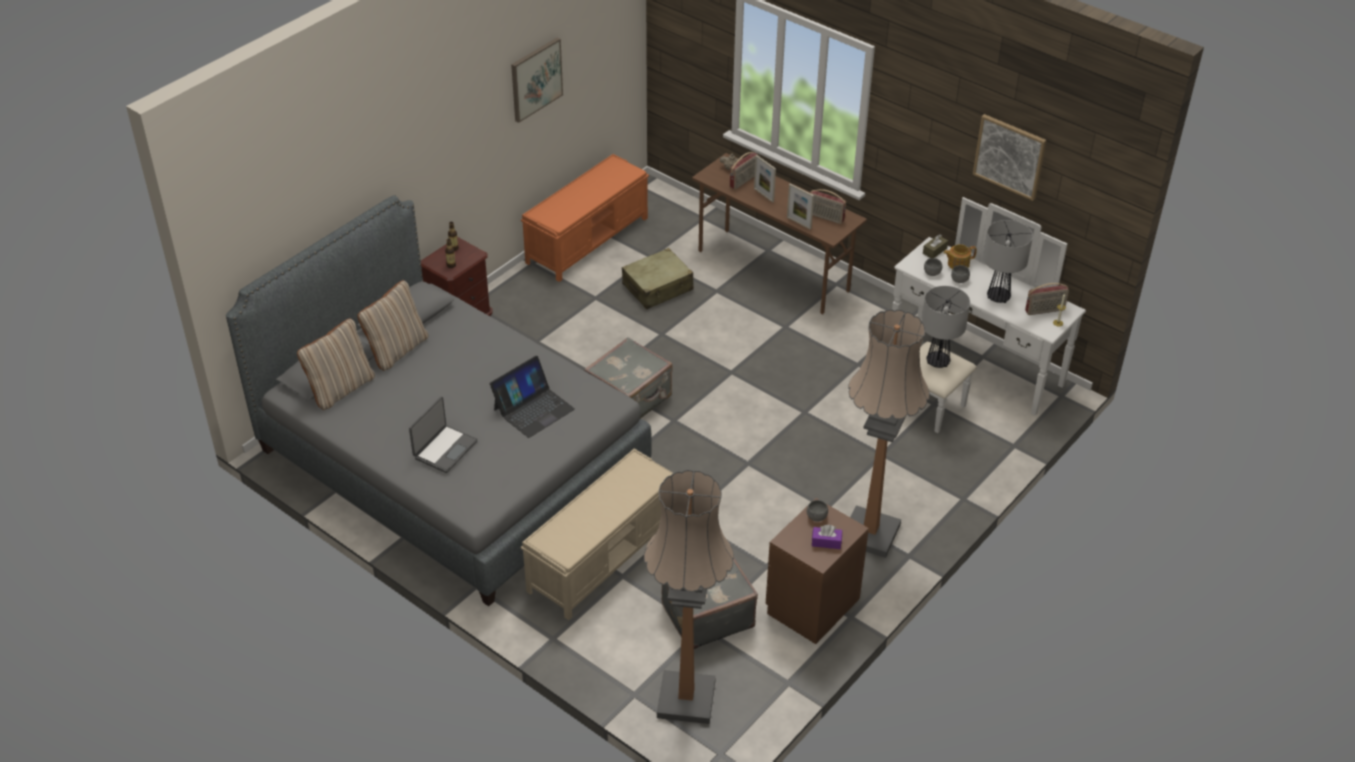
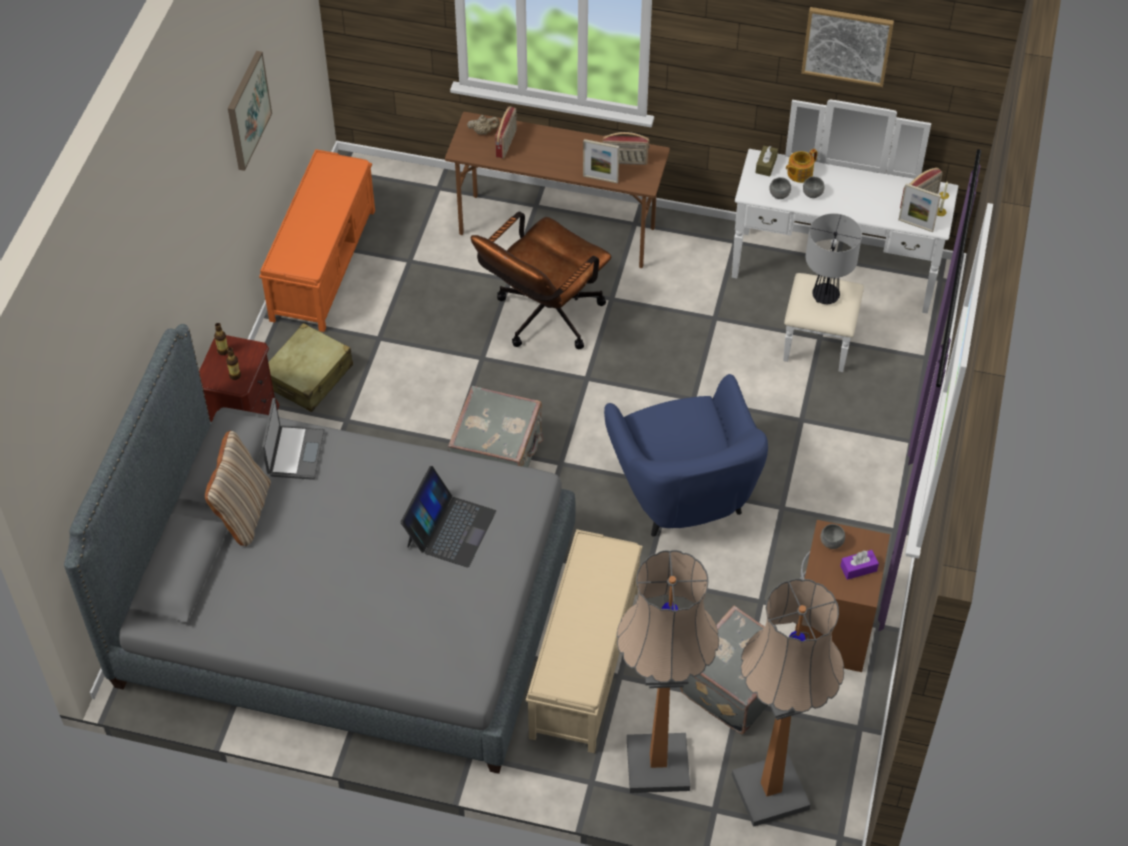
camera: 25 degrees left, 10 degrees up
beige pillow [297,318,375,410] -> none
laptop [409,396,478,473] -> laptop moved to [262,398,325,480]
beige suitcase [622,248,694,309] -> beige suitcase moved to [268,323,353,412]
picture frame [754,155,776,202] -> picture frame moved to [898,183,941,232]
floor lamp [848,309,930,558] -> floor lamp moved to [617,550,719,793]
table lamp [983,220,1033,303] -> none
none -> brown office chair [471,211,611,349]
none -> blue armchair [604,374,768,537]

